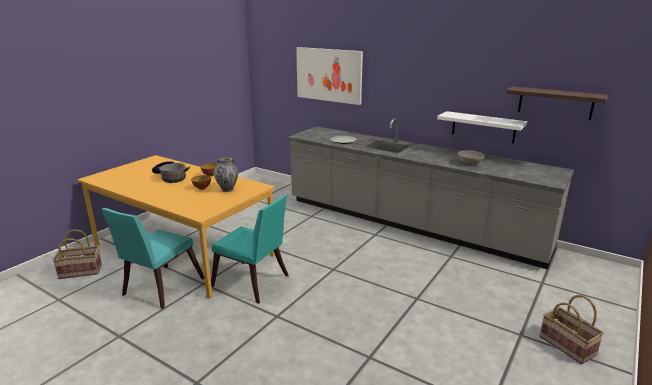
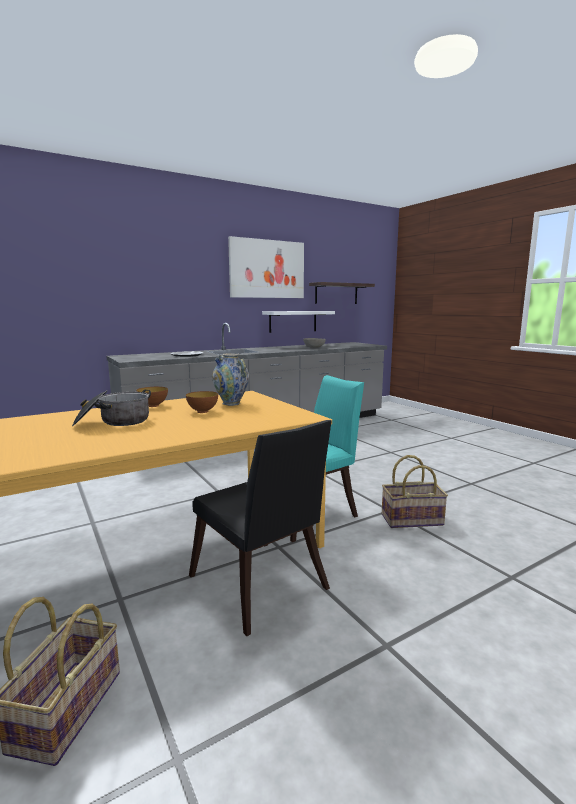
camera: 65 degrees left, 10 degrees down
turquoise chair [102,208,205,309] -> black chair [189,420,332,636]
picture [296,47,363,105] -> picture moved to [228,236,304,298]
basket [540,295,604,364] -> basket moved to [382,455,448,528]

